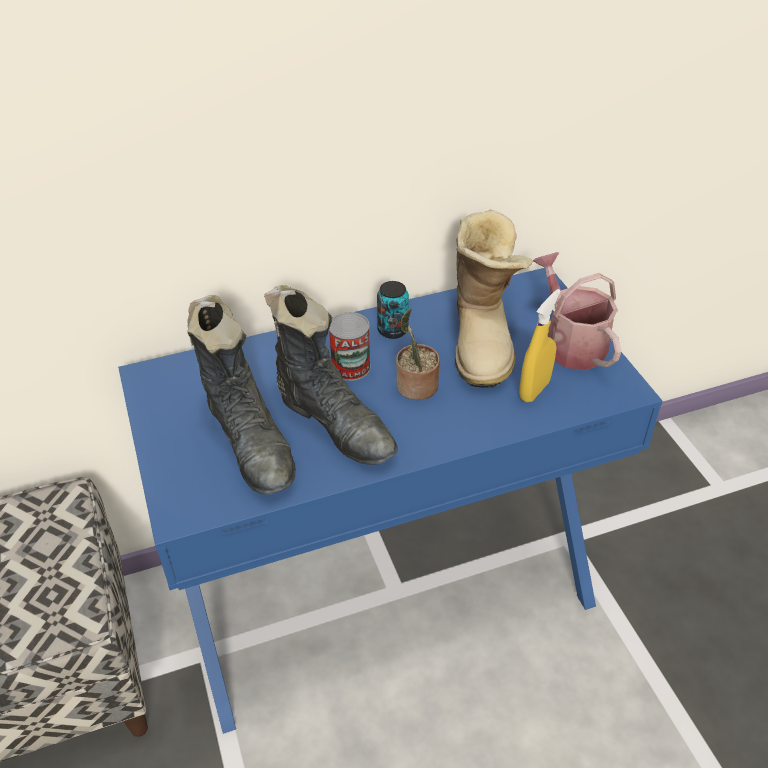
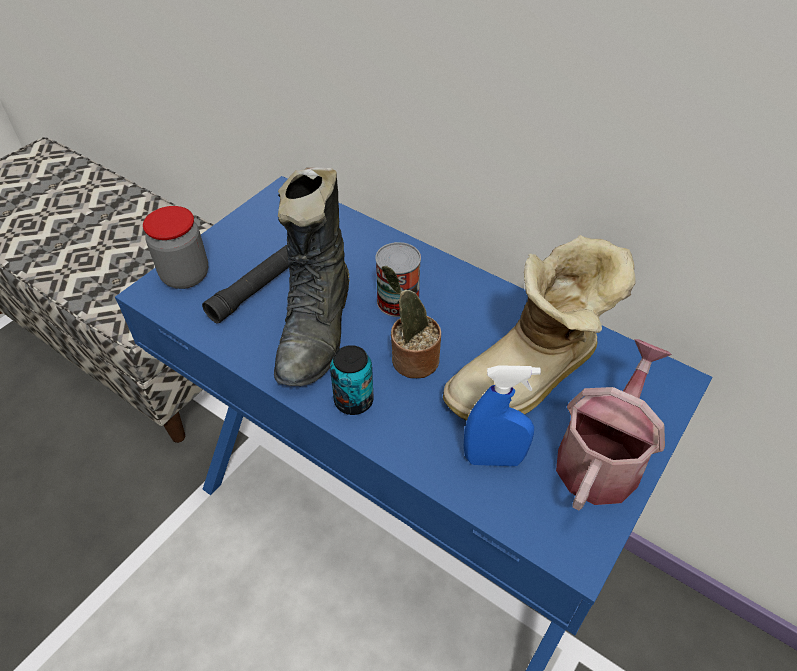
camera: 55 degrees right, 5 degrees up
black boot [187,295,296,495] -> black flashlight [202,245,289,323]
can [377,281,409,339] -> can moved to [330,345,374,415]
yellow spray bottle [519,289,561,402] -> blue spray bottle [464,365,541,466]
none -> jar [143,206,208,289]

